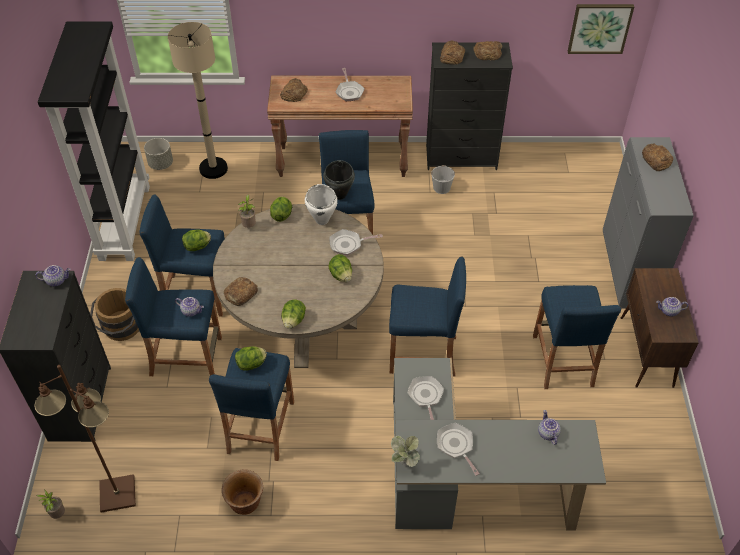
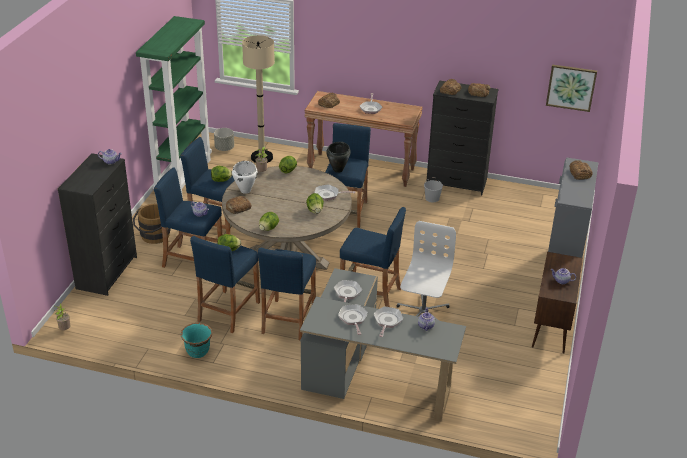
camera: 15 degrees right, 15 degrees down
brown floor lamp [34,365,136,513] -> none
black bookcase [38,22,150,261] -> green bookcase [136,16,212,197]
brown planter [222,469,263,515] -> turquoise planter [181,323,213,358]
white cooking pot [305,184,338,225] -> white cooking pot moved to [232,161,258,194]
potted plant [391,436,420,467] -> none
blue stool [533,285,621,389] -> blue stool moved to [258,248,316,340]
none -> frying pan [374,307,403,337]
none -> white office chair [397,221,456,321]

